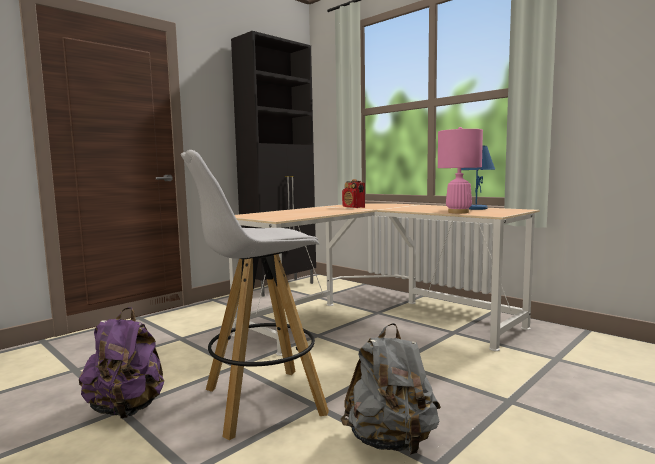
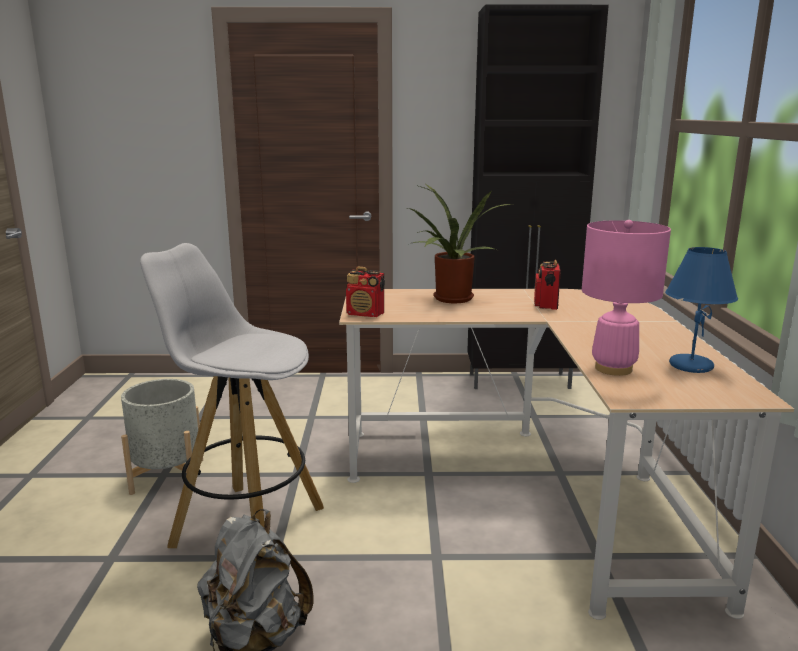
camera: 45 degrees right, 10 degrees up
purple backpack [79,307,164,419] -> grey planter [121,379,203,495]
none -> radio [346,267,385,317]
none -> potted plant [408,184,511,303]

